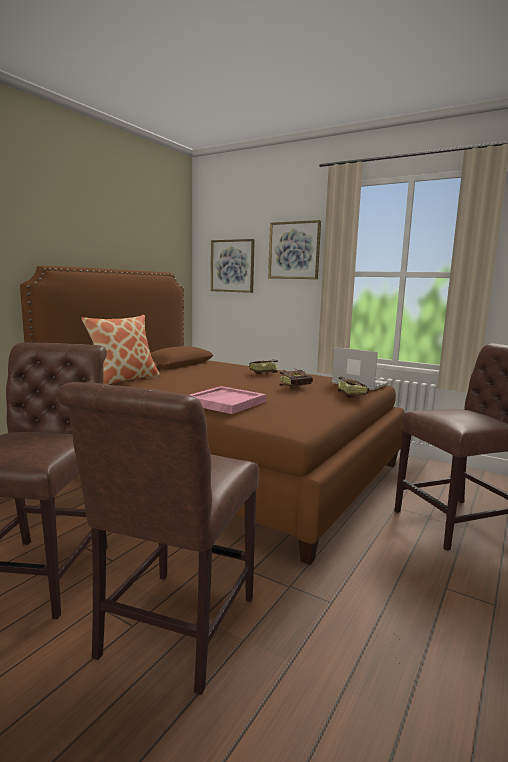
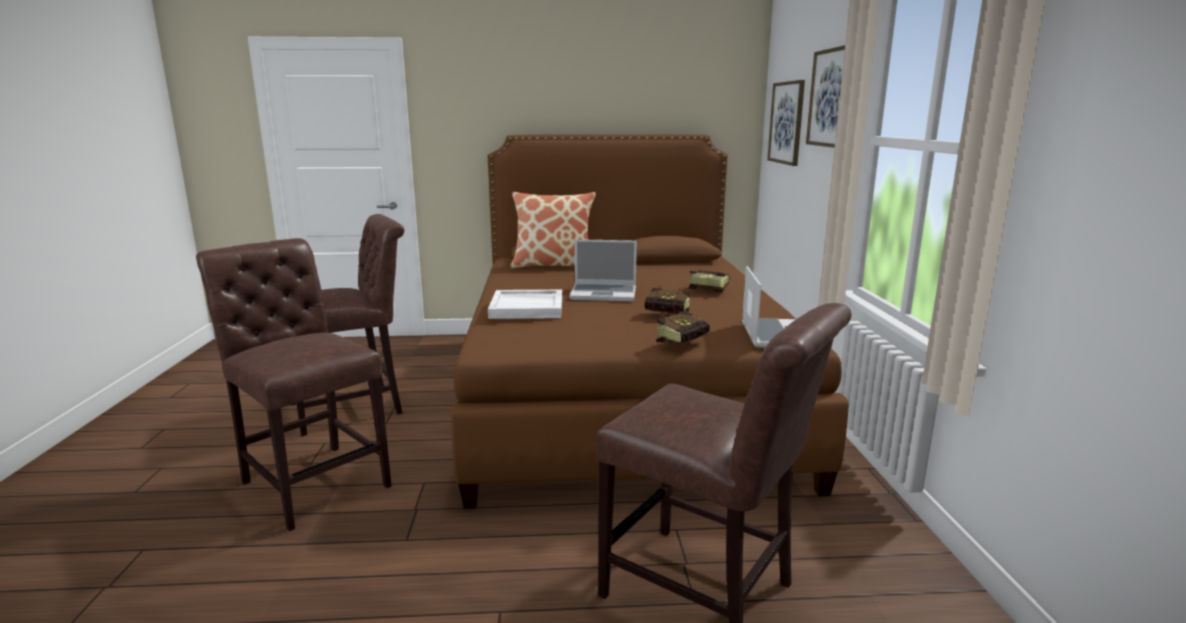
camera: 55 degrees right, 5 degrees up
brown chair [57,382,259,695] -> brown chair turned 60 degrees clockwise [196,238,392,531]
pink tray [190,386,266,414] -> white tray [488,290,562,319]
none -> laptop [569,239,637,301]

